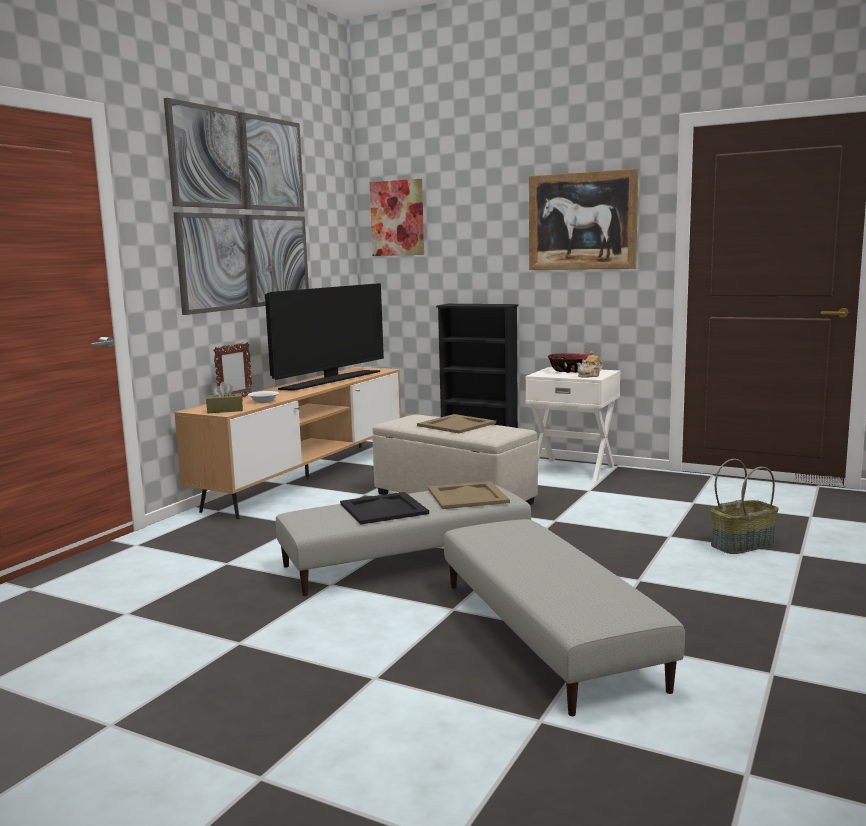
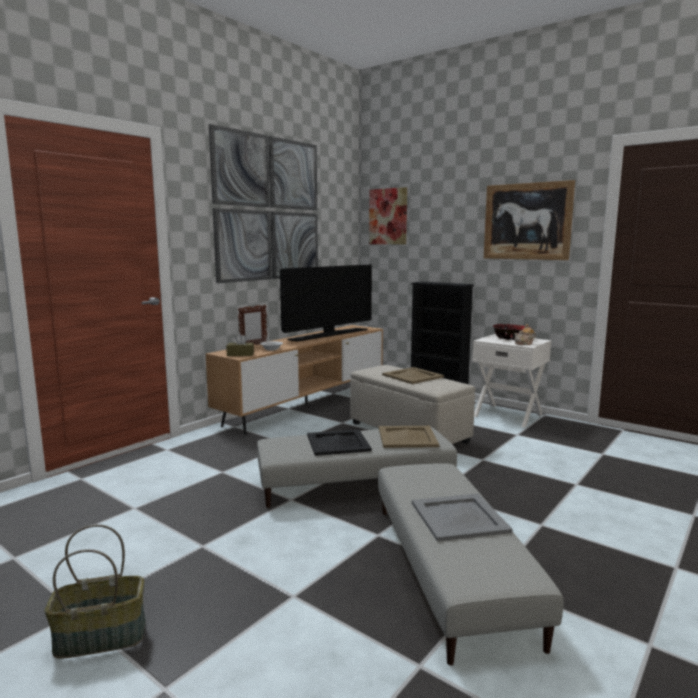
camera: 10 degrees right, 0 degrees up
basket [711,459,779,554] -> basket moved to [45,524,146,659]
none -> grey tray [412,493,513,542]

